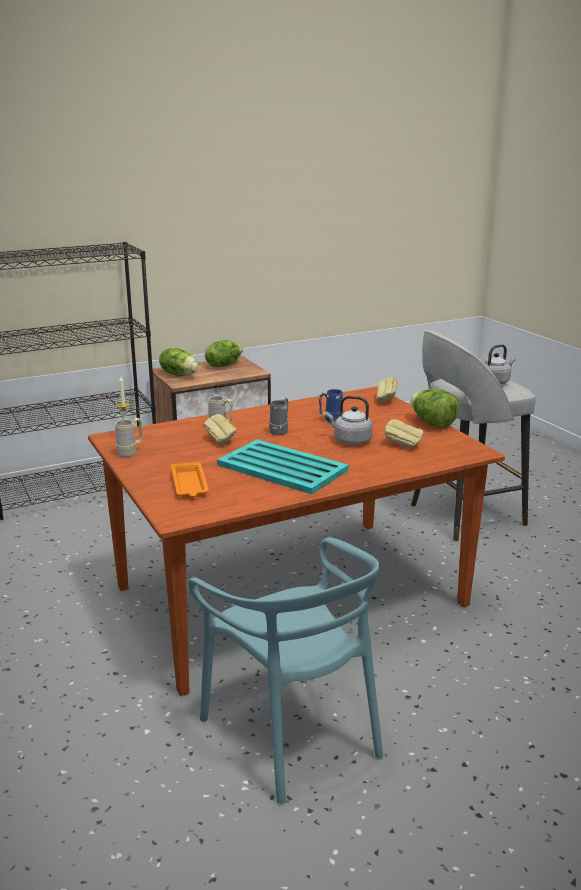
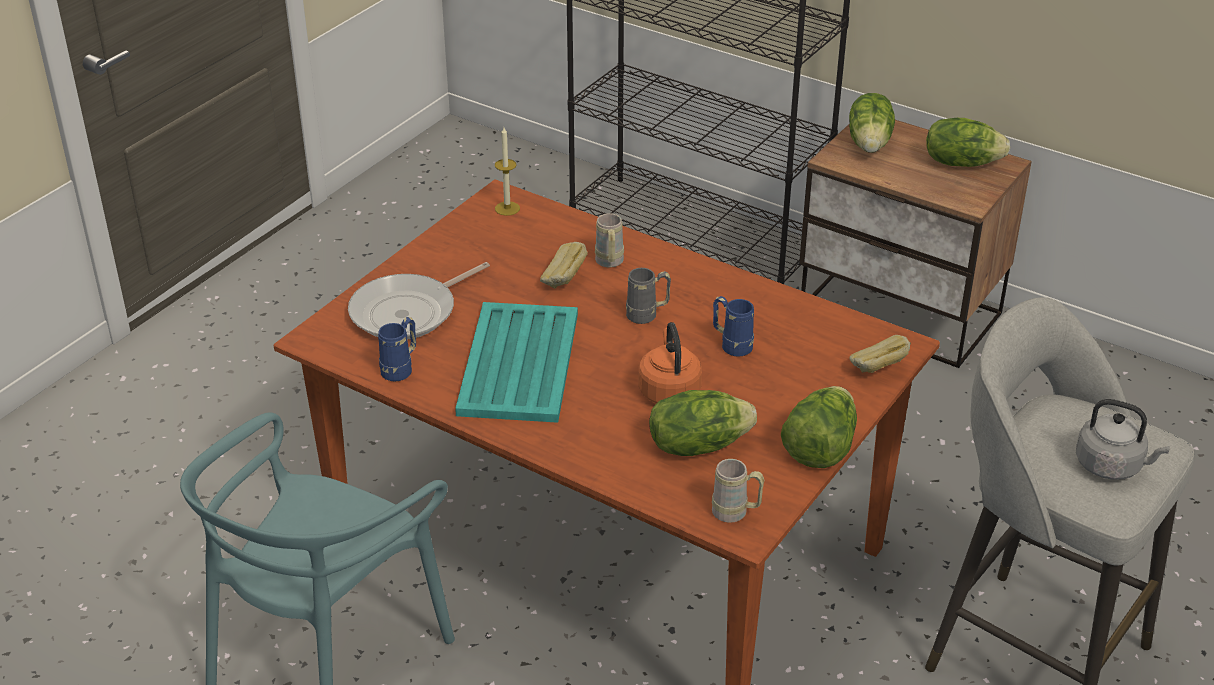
camera: 60 degrees right, 15 degrees up
beige mug [115,418,142,457] -> beige mug moved to [712,459,764,523]
orange tray [171,462,209,498] -> frying pan [348,262,490,340]
grey kettle [326,396,373,445] -> orange kettle [639,322,702,403]
bread [384,419,423,448] -> lettuce [649,390,757,456]
none -> blue mug [378,317,416,382]

